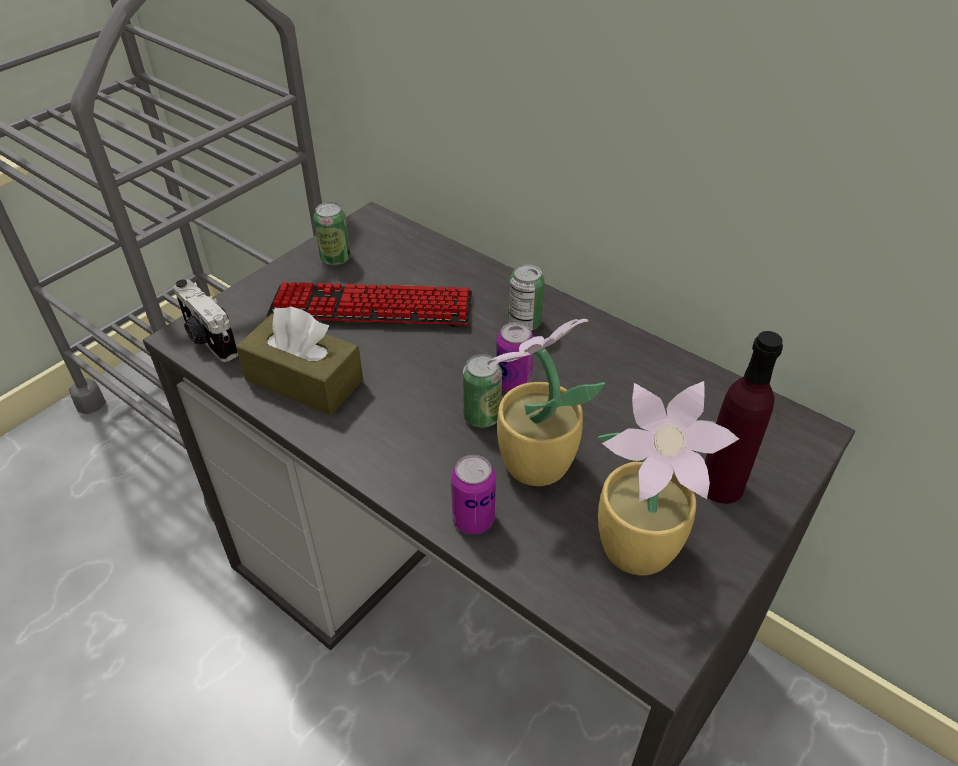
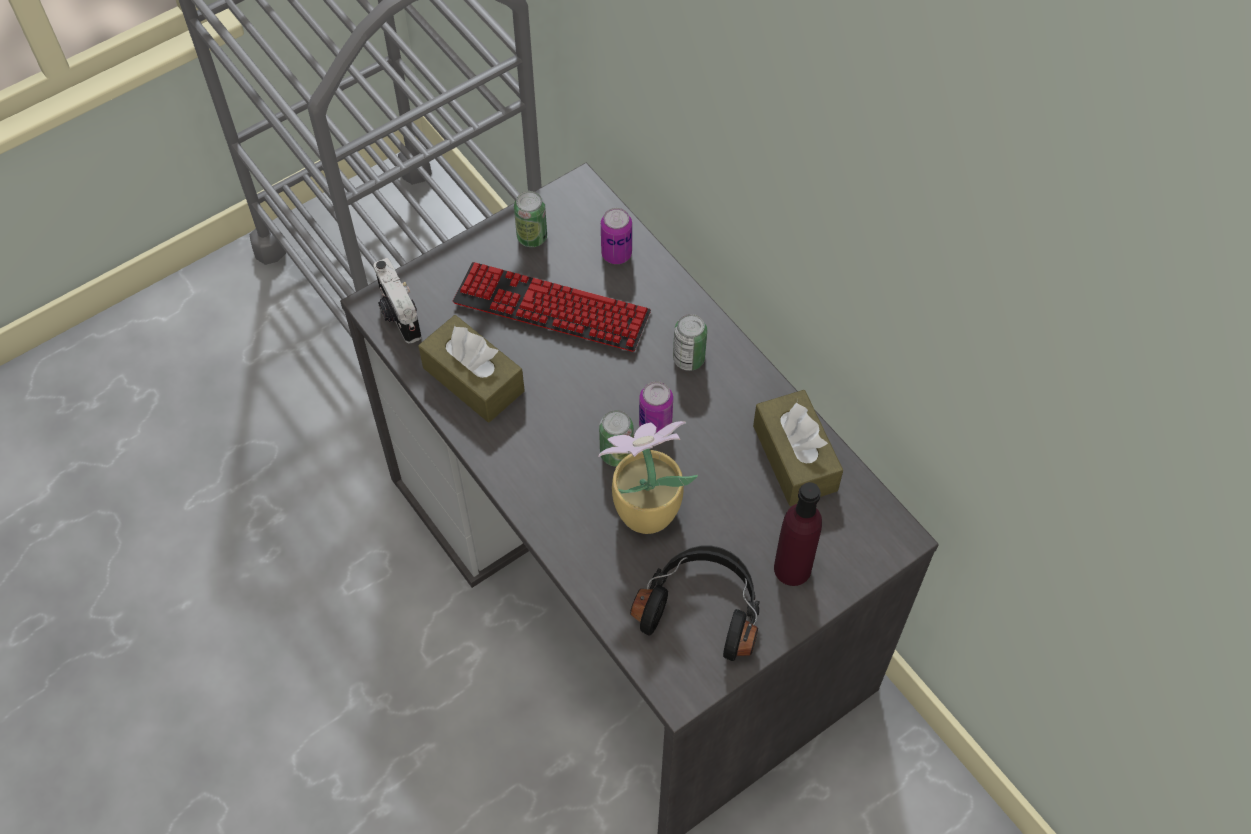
camera: 15 degrees right, 15 degrees up
can [451,455,496,534] -> can moved to [601,208,632,264]
potted plant [598,381,739,575] -> black headphones [630,546,760,661]
none -> brown tissue box [753,390,843,506]

